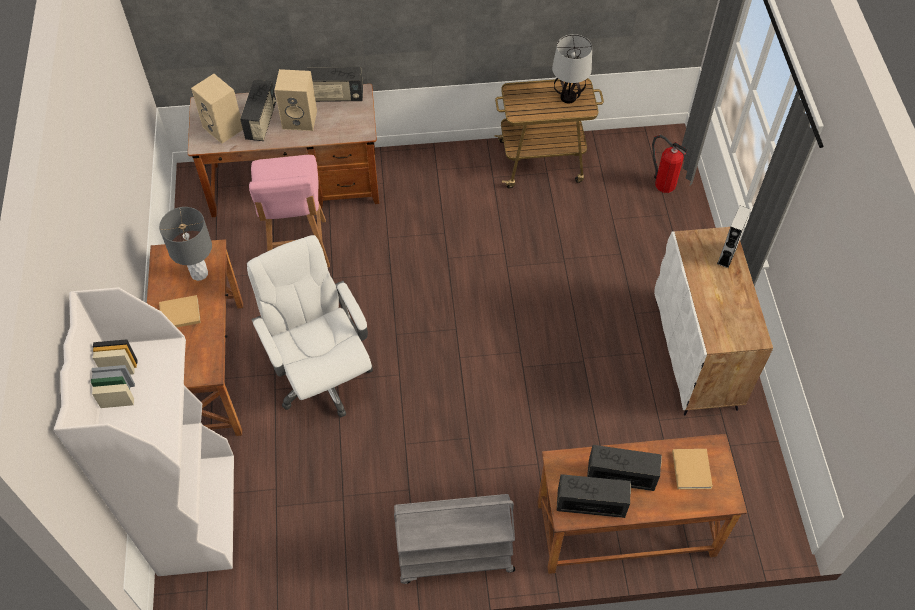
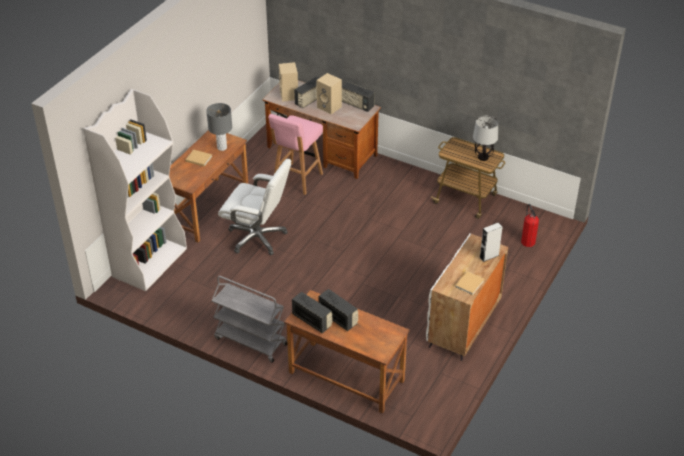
camera: 35 degrees right, 15 degrees down
white office chair [247,235,373,417] -> white office chair turned 105 degrees clockwise [218,159,291,255]
beige book [672,449,713,489] -> beige book moved to [455,271,484,295]

